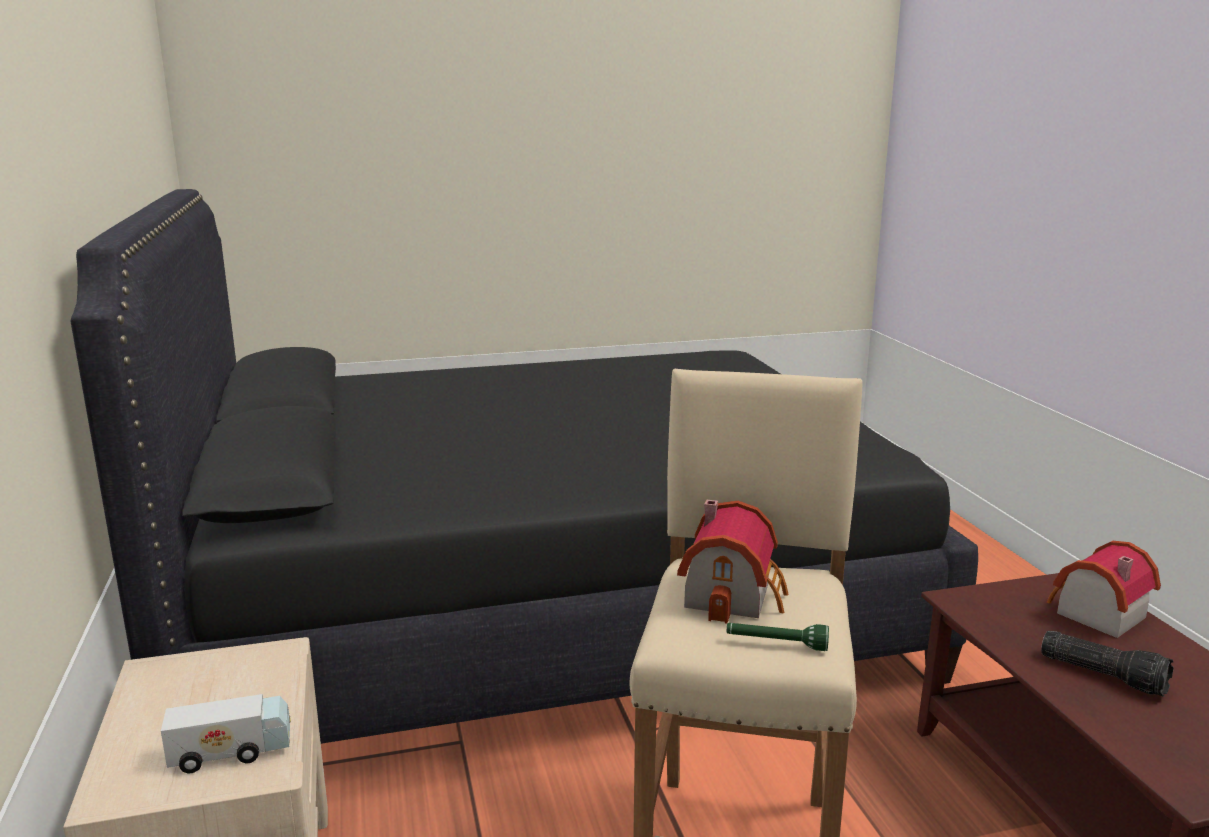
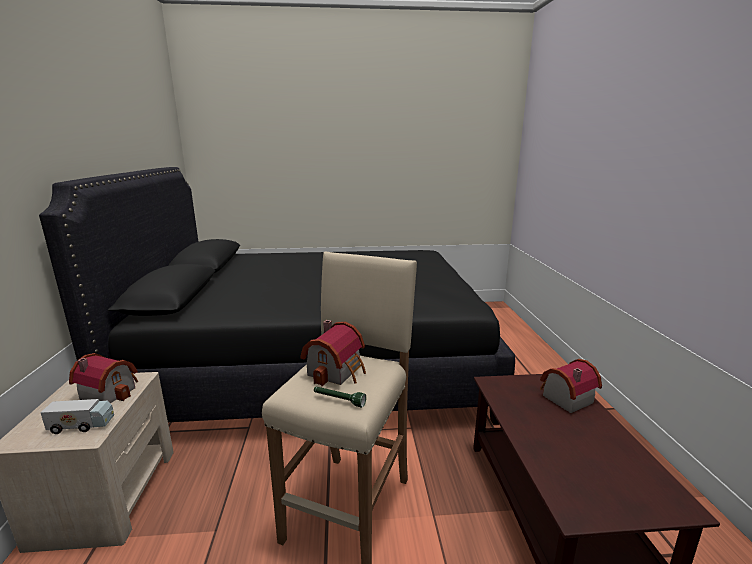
camera: 10 degrees right, 0 degrees up
flashlight [1041,631,1174,697] -> none
none -> toy house [69,353,138,403]

